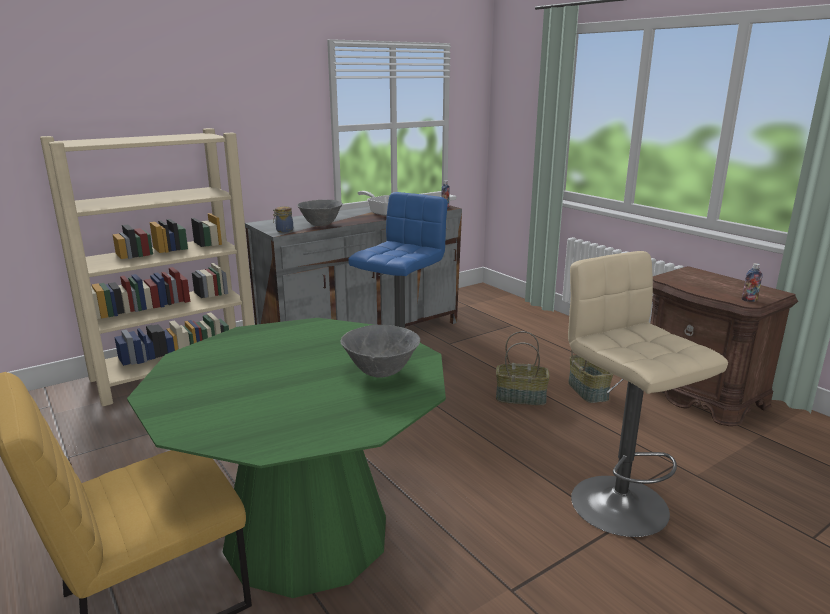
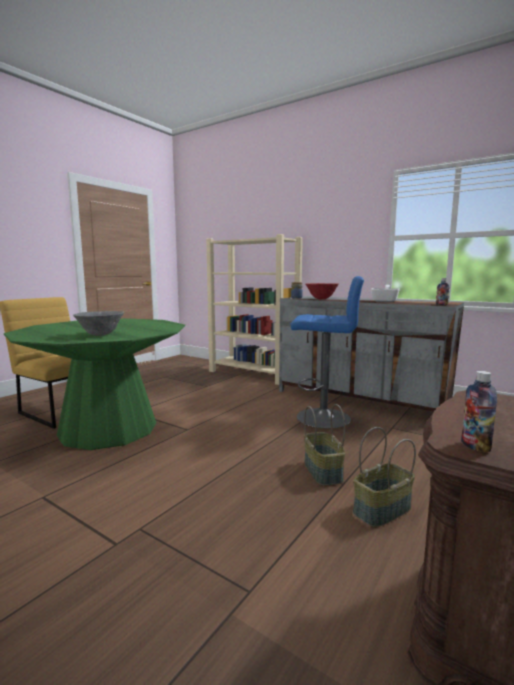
camera: 70 degrees right, 10 degrees down
grey bowl [297,200,343,226] -> red bowl [306,283,339,299]
beige stool [568,251,728,537] -> none

